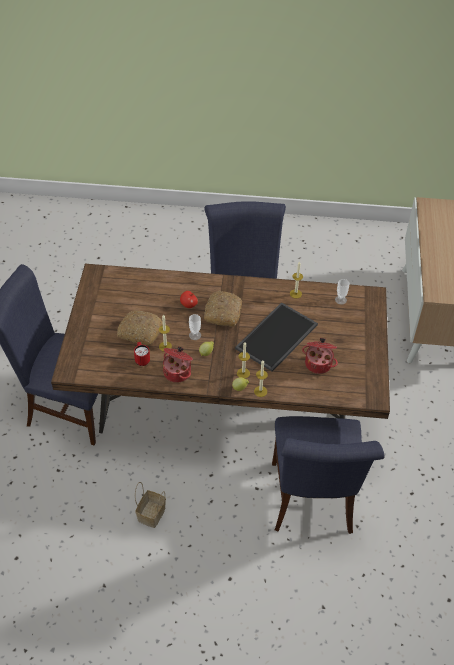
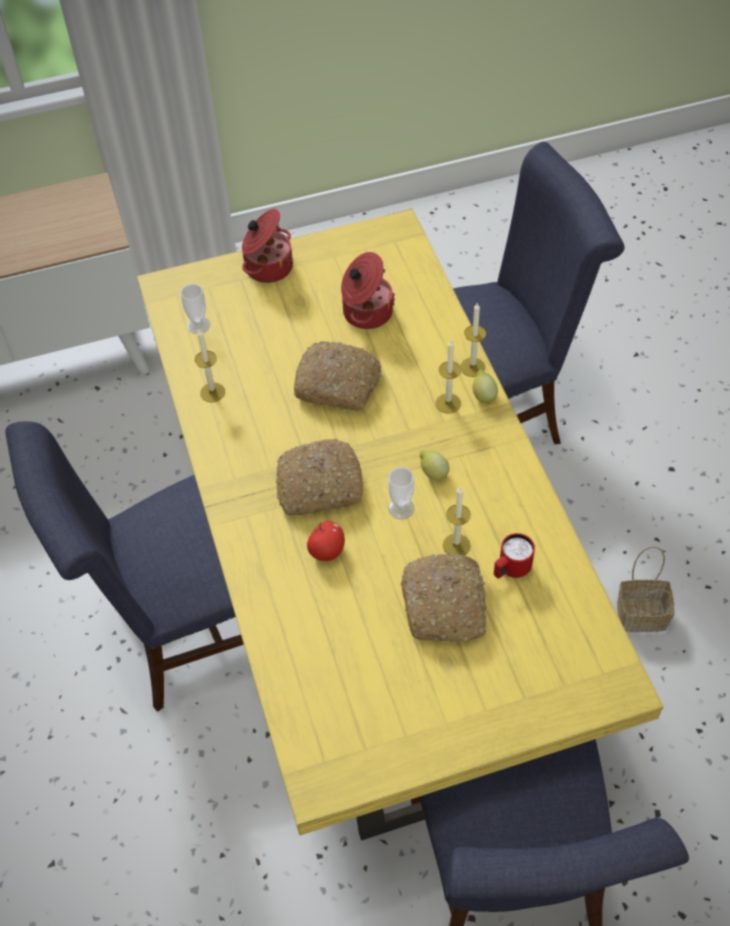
camera: 110 degrees left, 5 degrees up
brown dining table [51,264,390,434] -> yellow dining table [137,209,664,841]
cooking pot [163,347,193,383] -> cooking pot moved to [242,209,293,283]
tray [235,302,318,372] -> bread [294,341,382,411]

